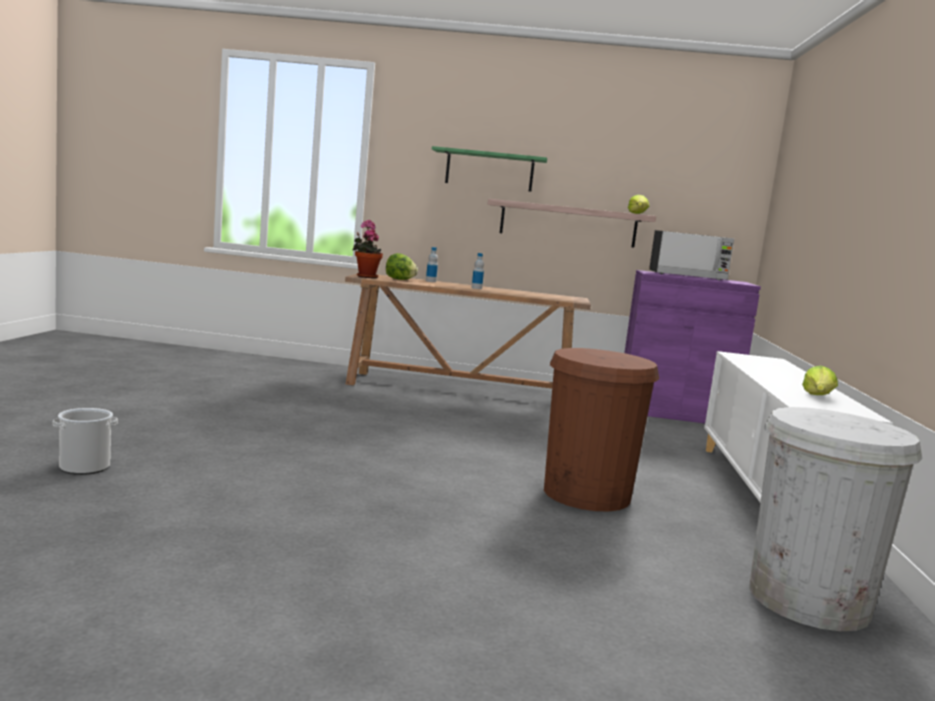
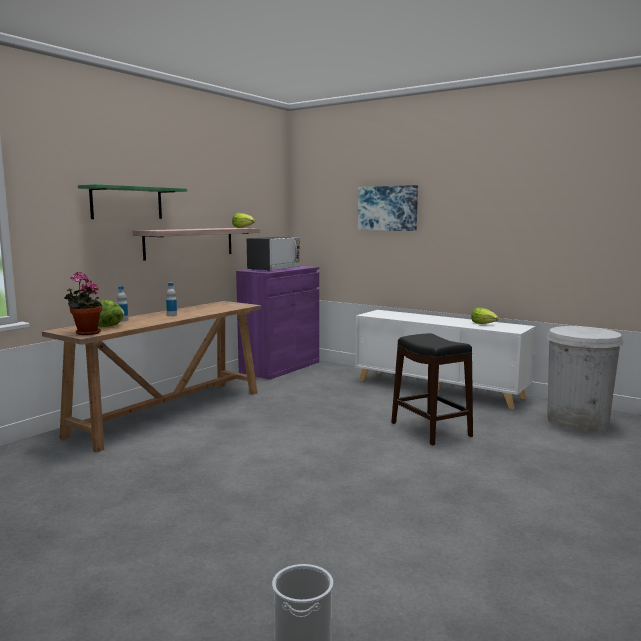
camera: 60 degrees left, 0 degrees up
brown trash can [544,348,659,512] -> black stool [391,334,473,445]
none -> picture [358,185,418,231]

